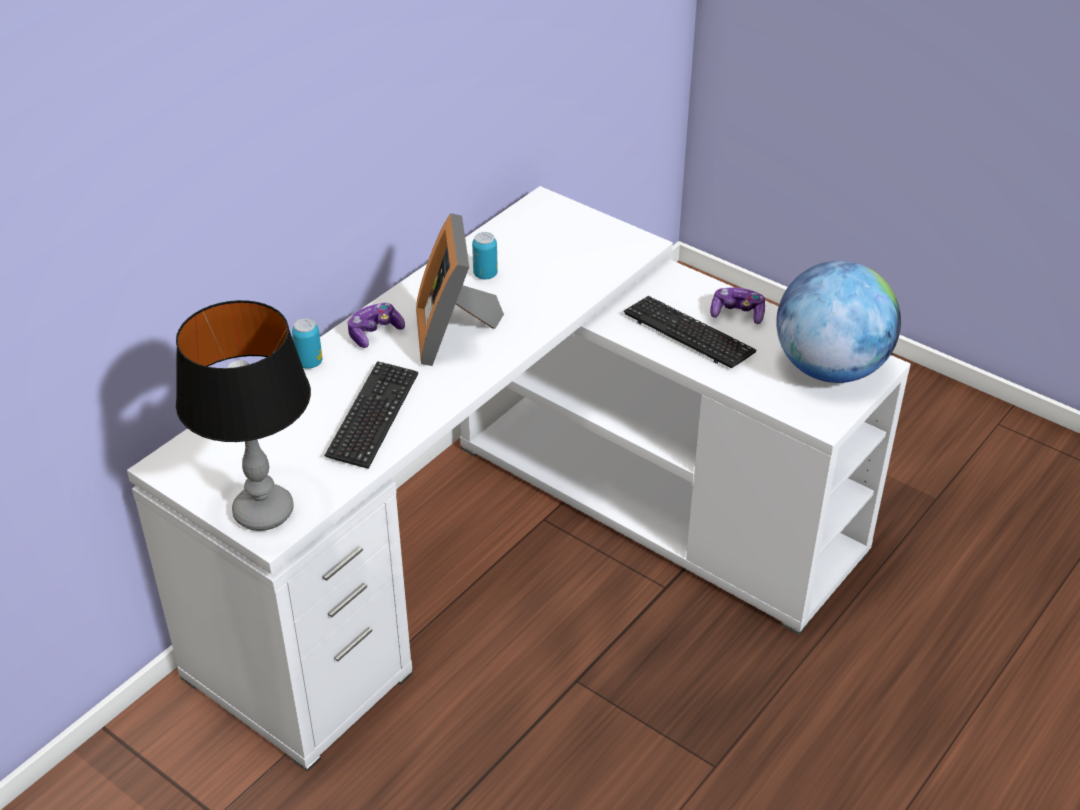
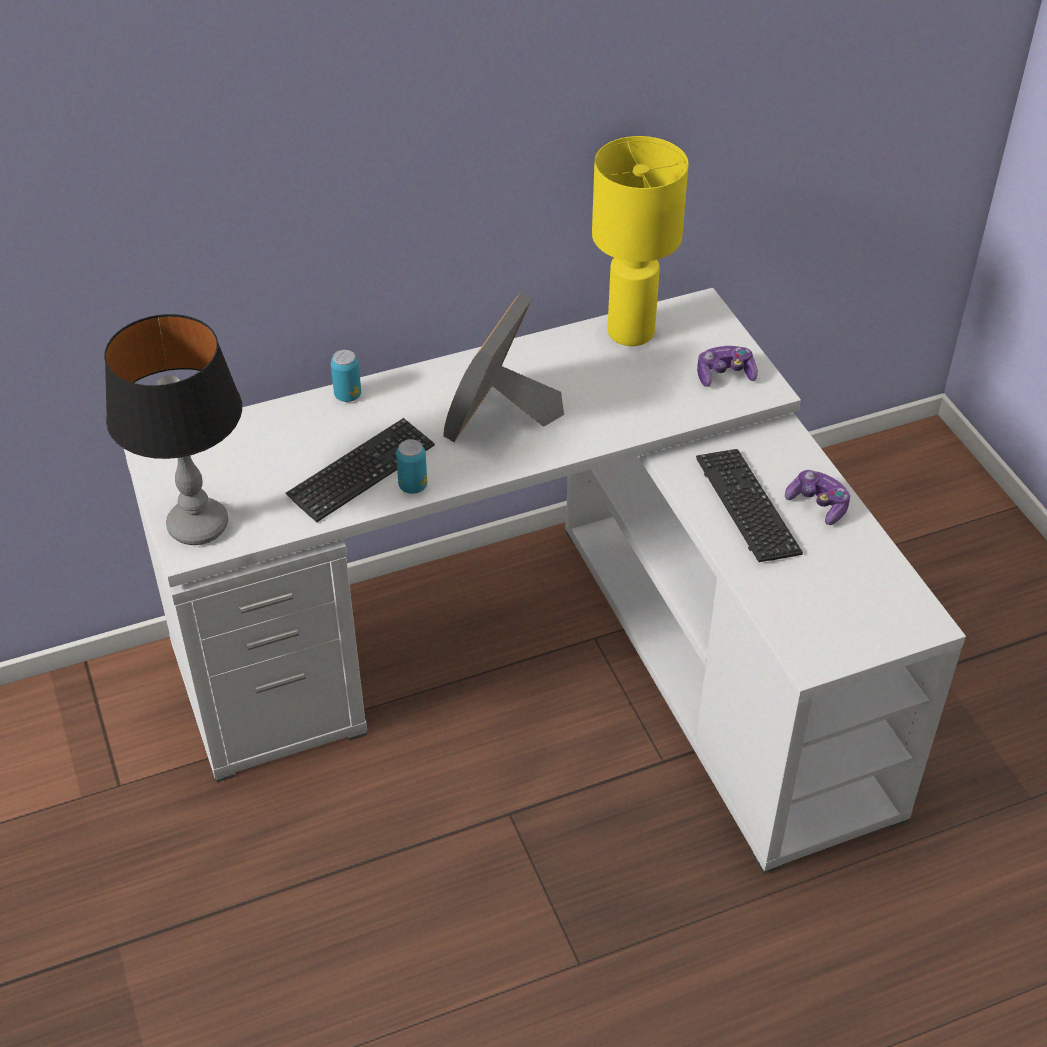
camera: 30 degrees right, 5 degrees up
game controller [347,303,405,348] -> game controller moved to [697,346,758,387]
can [472,232,498,279] -> can moved to [396,439,427,494]
globe [776,261,901,383] -> none
none -> yellow table lamp [592,136,689,346]

